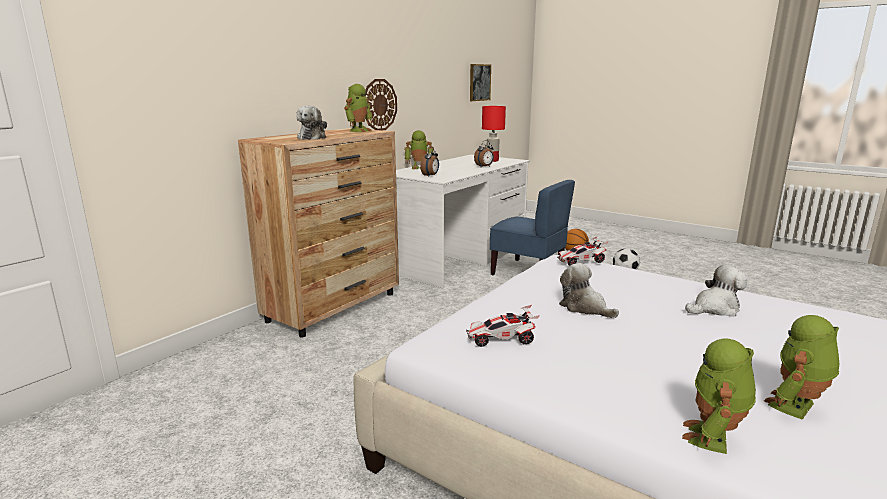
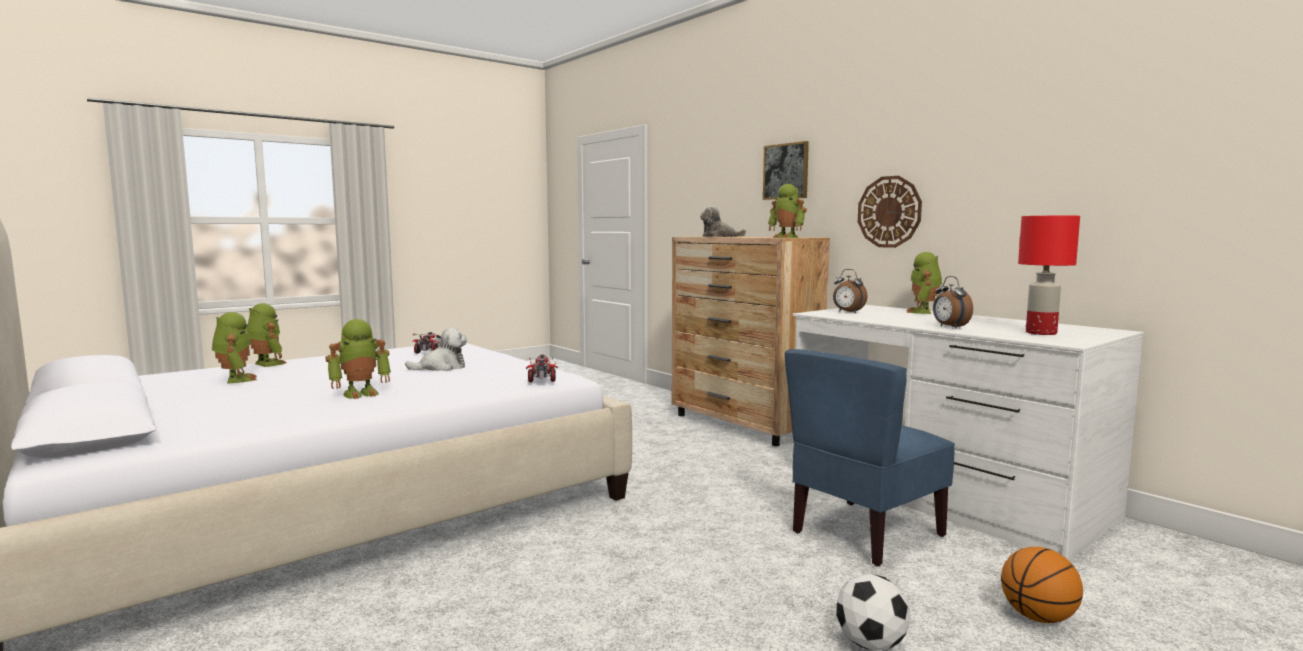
camera: 105 degrees right, 10 degrees down
picture [470,64,491,101] -> picture moved to [763,141,809,200]
plush toy [685,265,747,317] -> toy robot [326,319,391,399]

